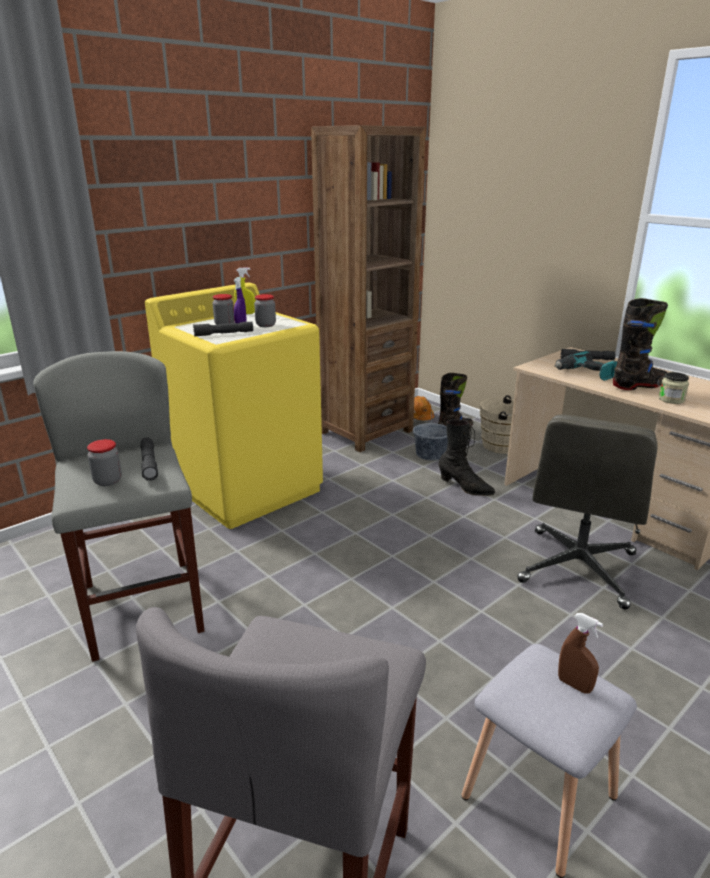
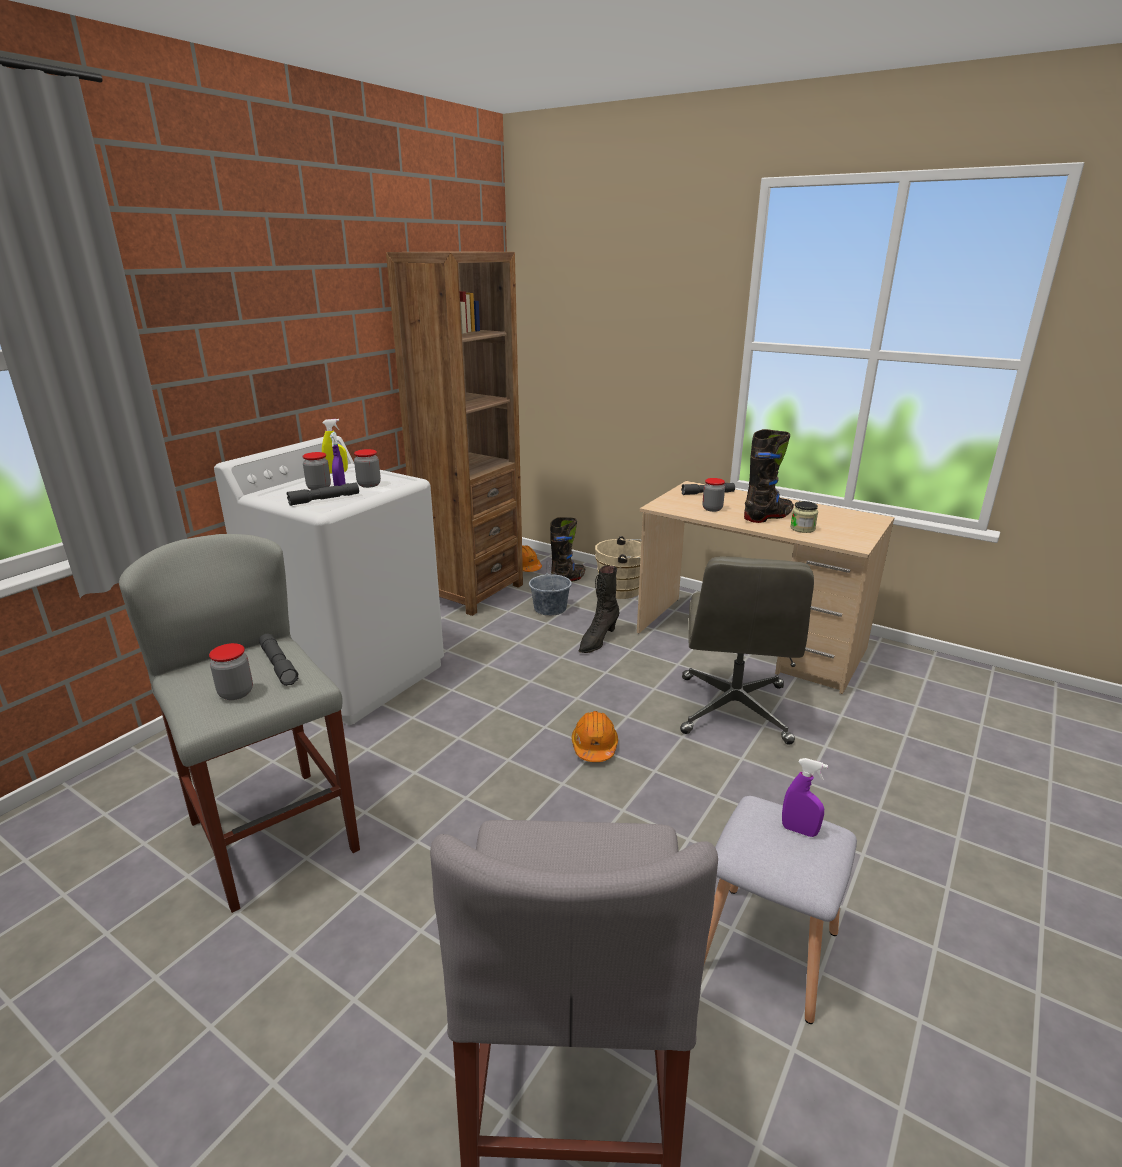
camera: 15 degrees left, 0 degrees up
yellow washing machine [145,283,323,529] -> white washing machine [214,436,444,725]
black boot [438,419,495,496] -> black boot turned 105 degrees clockwise [579,565,619,653]
power drill [554,351,617,381] -> jar [702,478,725,512]
brown spray bottle [558,613,603,694] -> purple spray bottle [782,758,828,837]
none -> orange hard hat [572,711,618,762]

